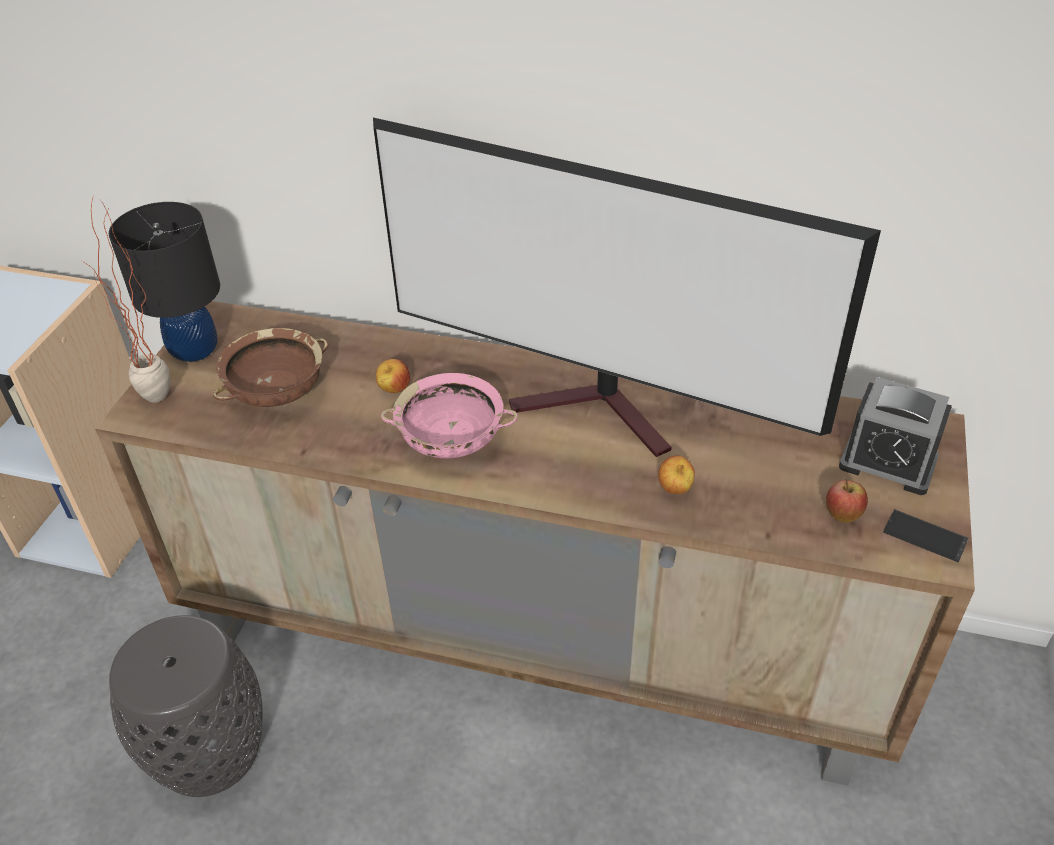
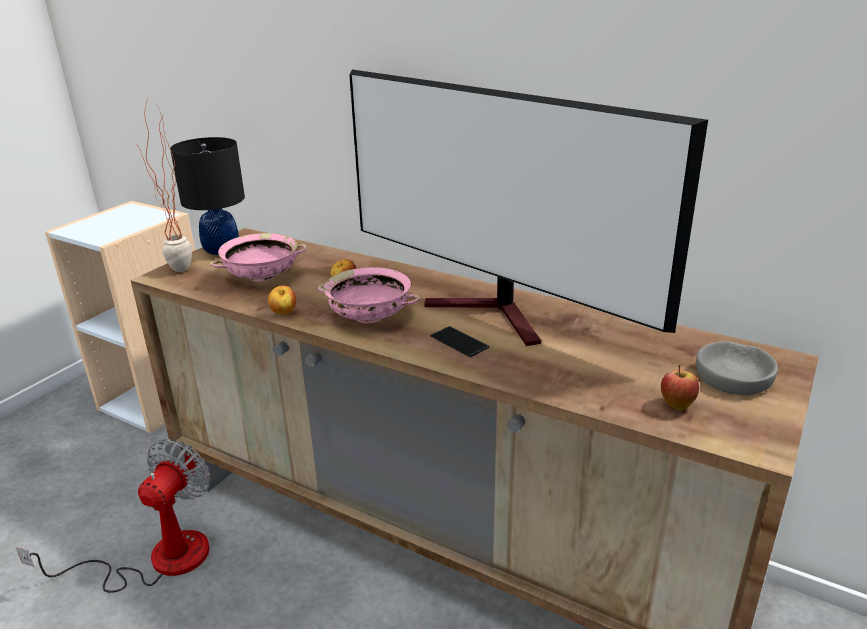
camera: 15 degrees right, 15 degrees down
grey stool [109,615,263,797] -> fan [16,439,210,593]
brown bowl [213,328,328,407] -> pink bowl [210,233,307,282]
apple [658,455,695,494] -> apple moved to [268,286,296,315]
alarm clock [839,377,952,495] -> grey bowl [696,341,778,395]
phone [883,509,969,563] -> phone moved to [430,326,490,358]

